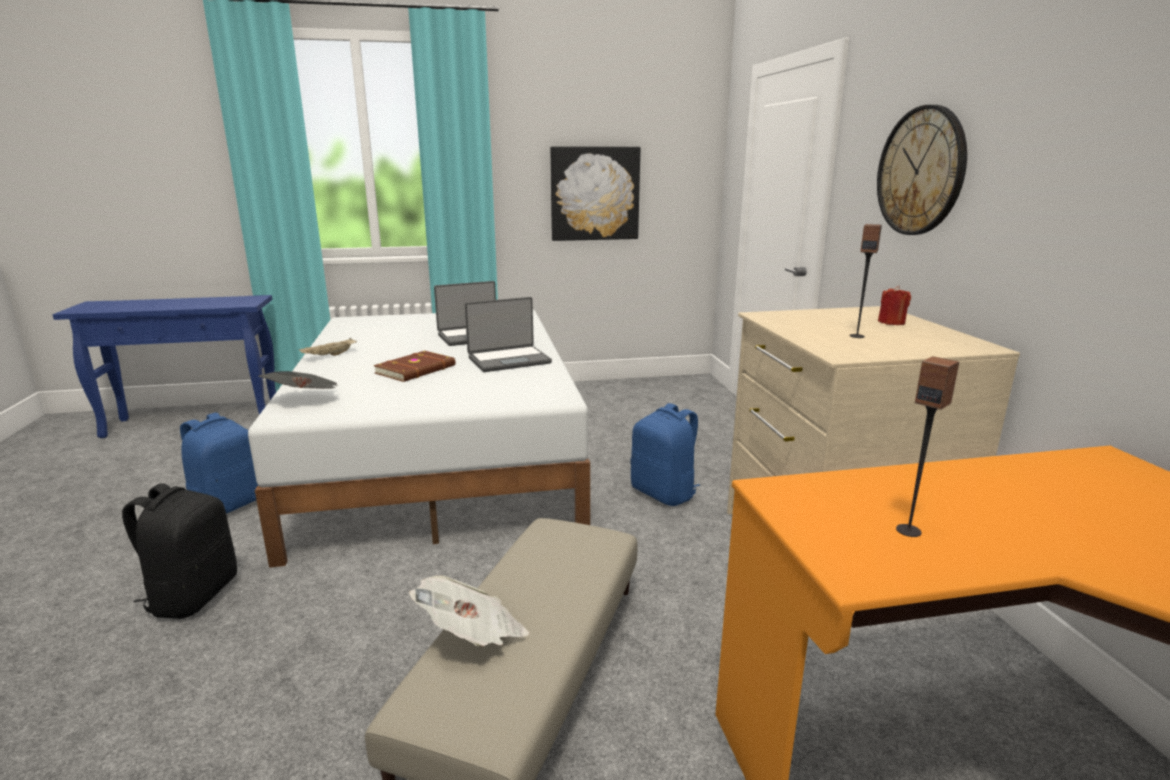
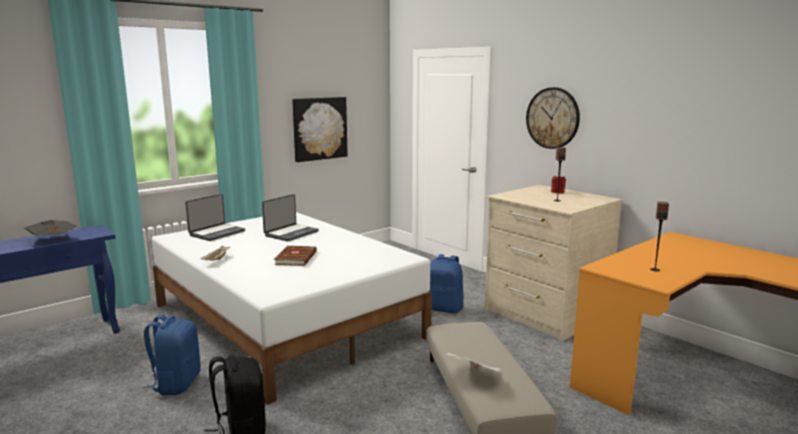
camera: 30 degrees left, 5 degrees down
newspaper [259,371,338,389] -> newspaper moved to [24,220,76,236]
laptop [465,297,552,372] -> laptop moved to [185,194,245,241]

